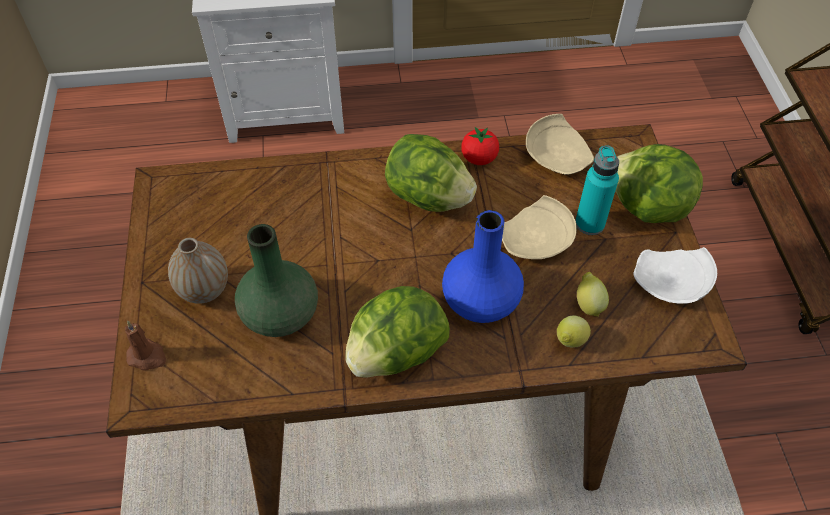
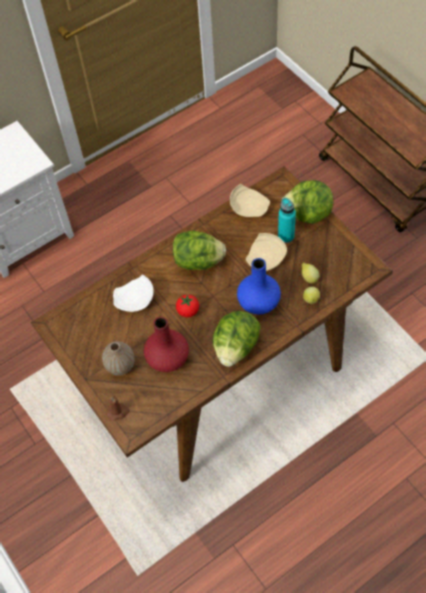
camera: 25 degrees left, 5 degrees up
green vase [235,224,318,337] -> red vase [144,317,189,372]
tomato [461,127,499,165] -> tomato moved to [176,294,199,317]
white plate [633,247,717,304] -> white plate moved to [113,275,154,312]

